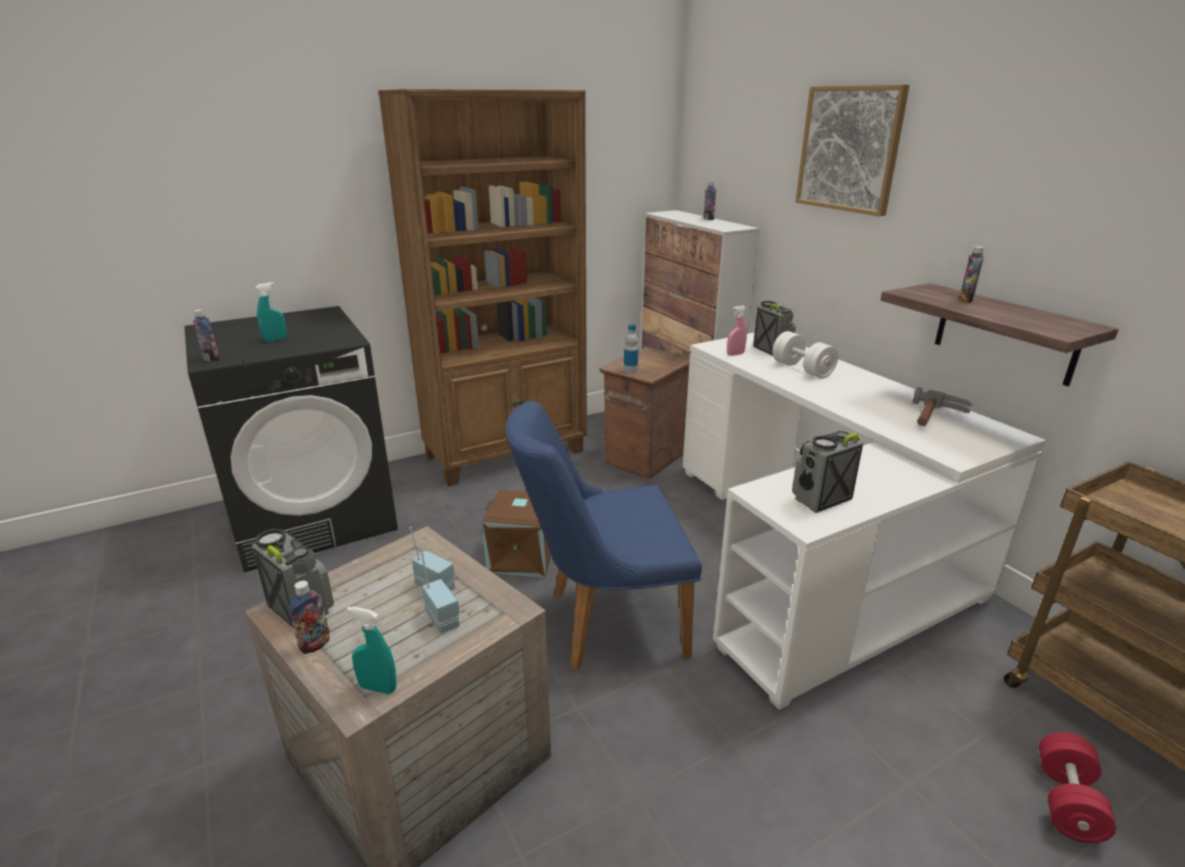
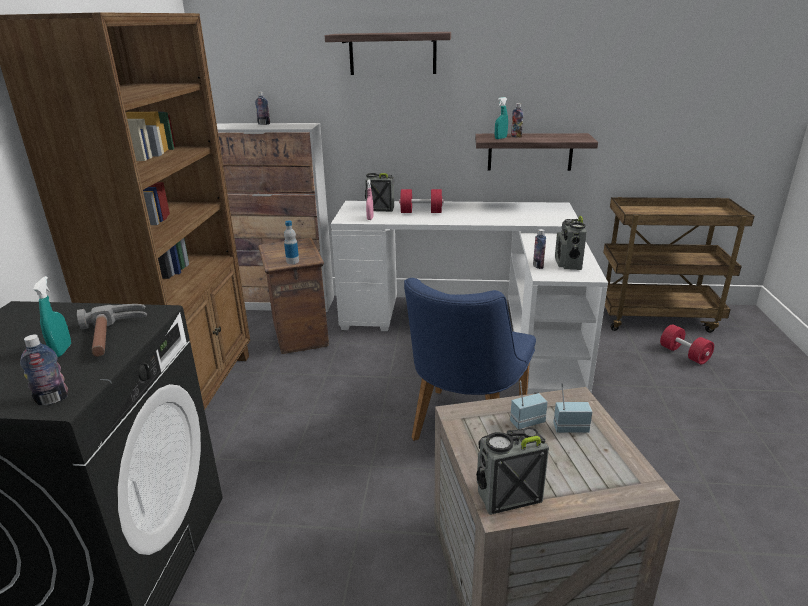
camera: 55 degrees left, 0 degrees up
bottle [289,581,330,654] -> bottle moved to [533,229,546,269]
turquoise spray bottle [347,607,396,694] -> turquoise spray bottle moved to [495,97,508,139]
brown storage box [482,490,552,578] -> none
white dumbbell [772,331,838,379] -> red dumbbell [399,189,444,213]
picture [796,85,910,217] -> shelf [325,32,451,75]
hammer [913,387,972,426] -> hammer moved to [77,304,147,357]

